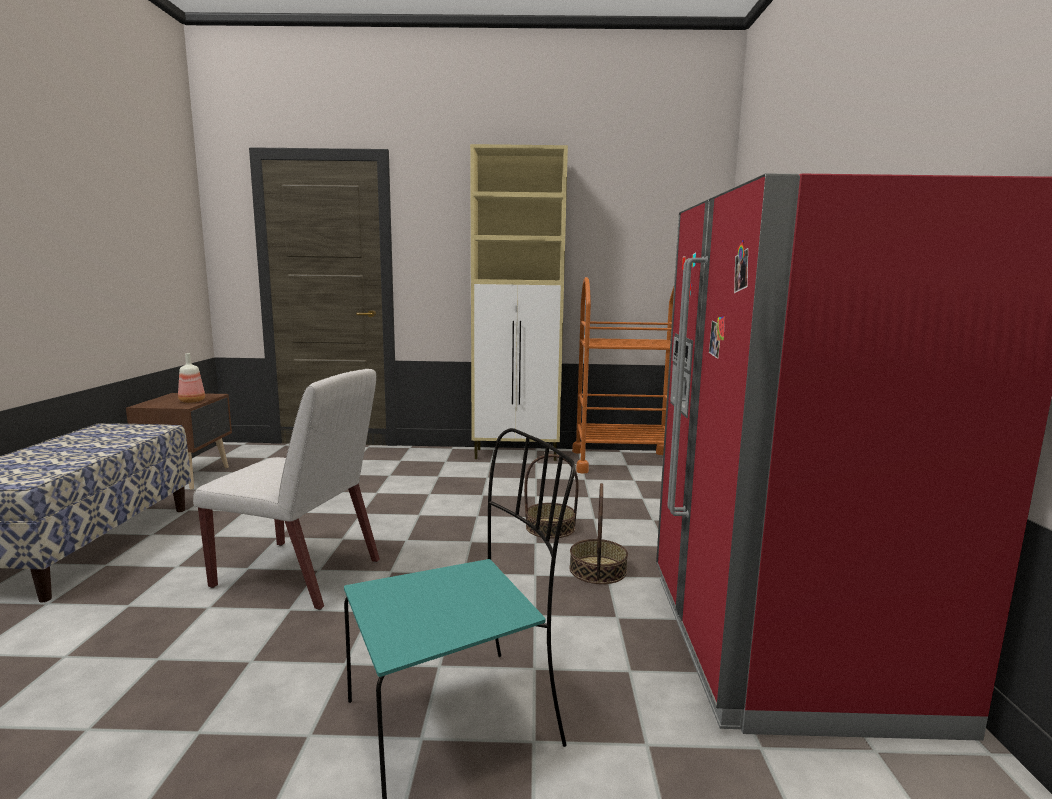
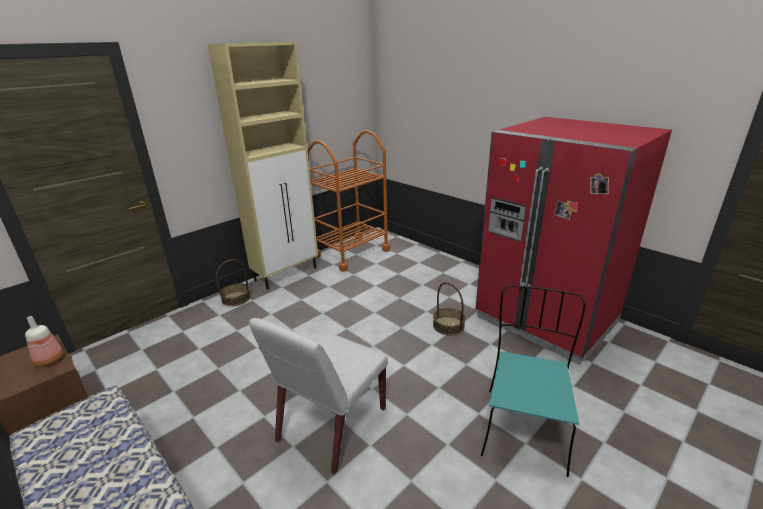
camera: 45 degrees left, 15 degrees up
white chair [193,369,380,610] -> white chair turned 150 degrees clockwise [249,318,388,475]
basket [524,454,579,539] -> basket moved to [216,259,251,306]

